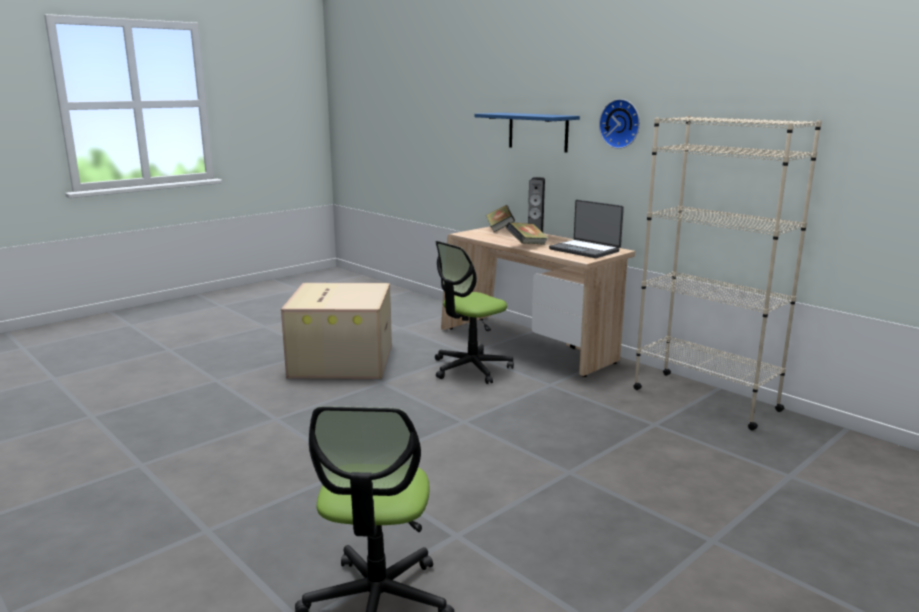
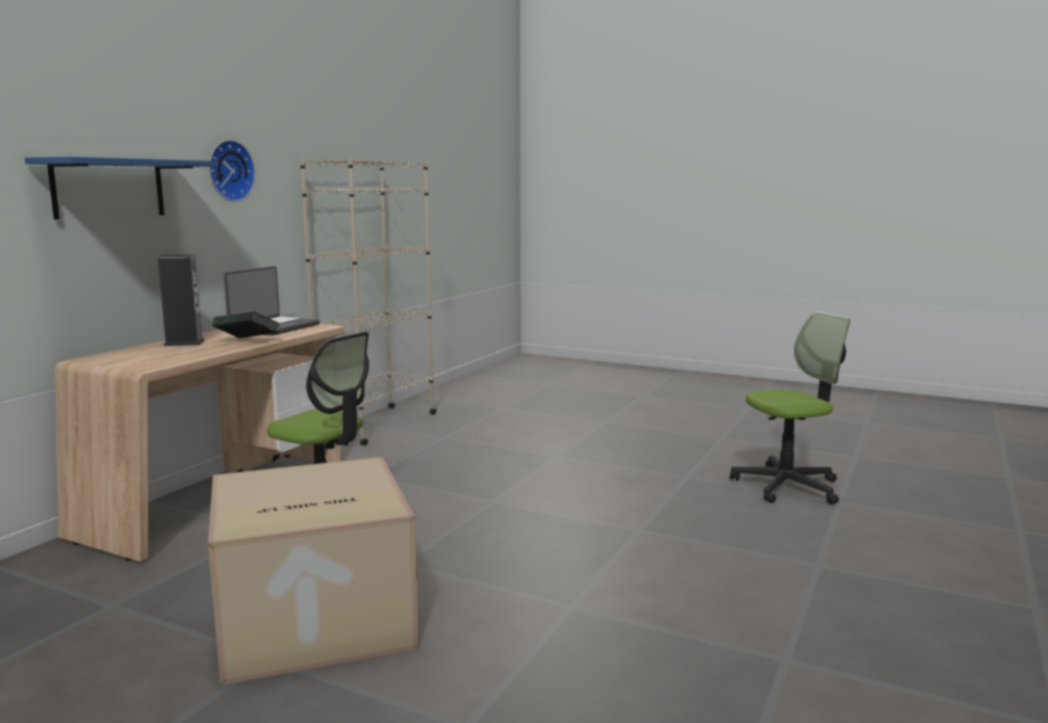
camera: 110 degrees left, 5 degrees down
book [486,205,515,232] -> none

